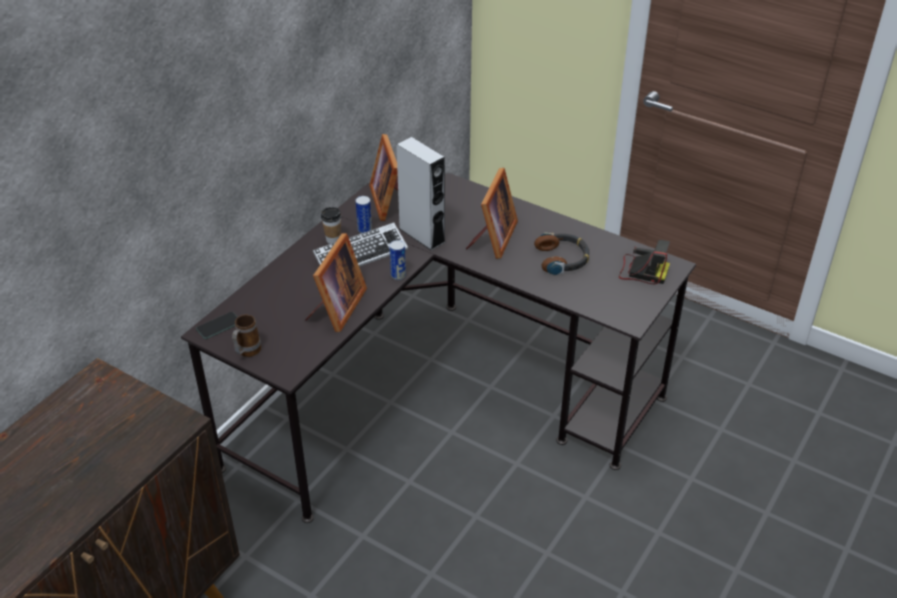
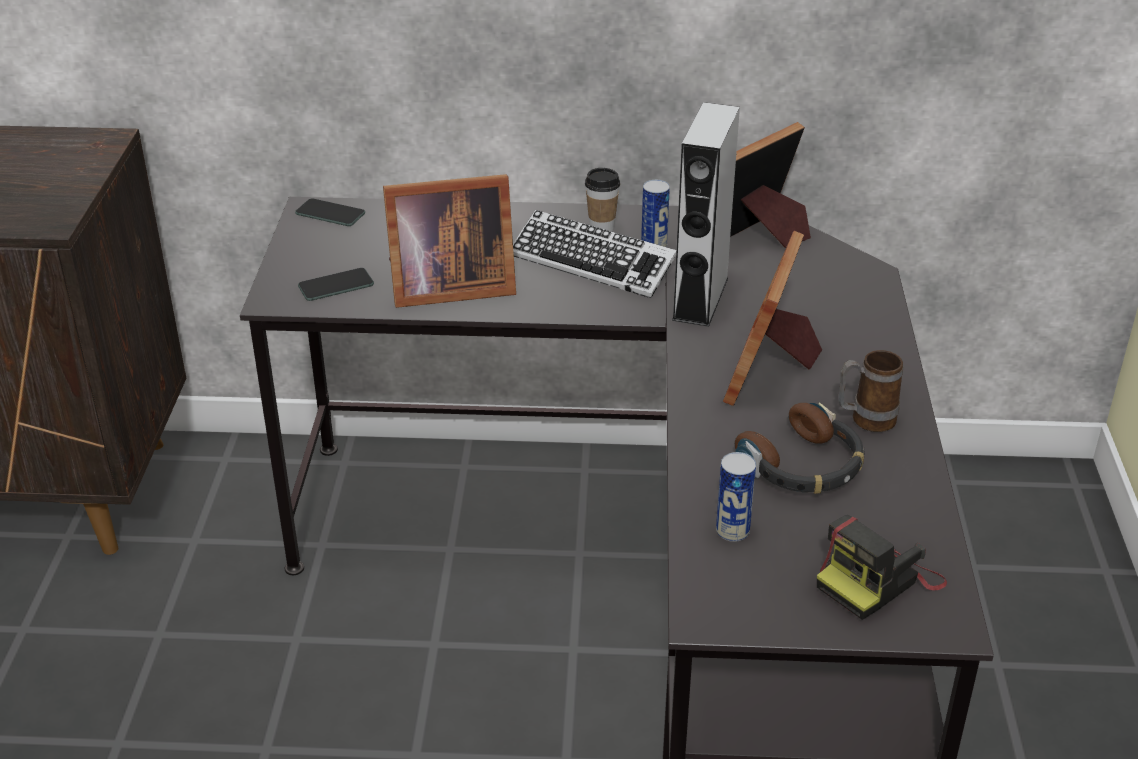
camera: 60 degrees right, 5 degrees down
mug [232,315,261,357] -> mug moved to [838,350,903,432]
can [389,240,406,280] -> can moved to [716,452,756,542]
picture frame [466,168,518,259] -> picture frame turned 120 degrees clockwise [723,231,822,406]
camera [619,240,670,284] -> camera turned 60 degrees clockwise [817,515,947,620]
none -> phone [298,268,374,301]

